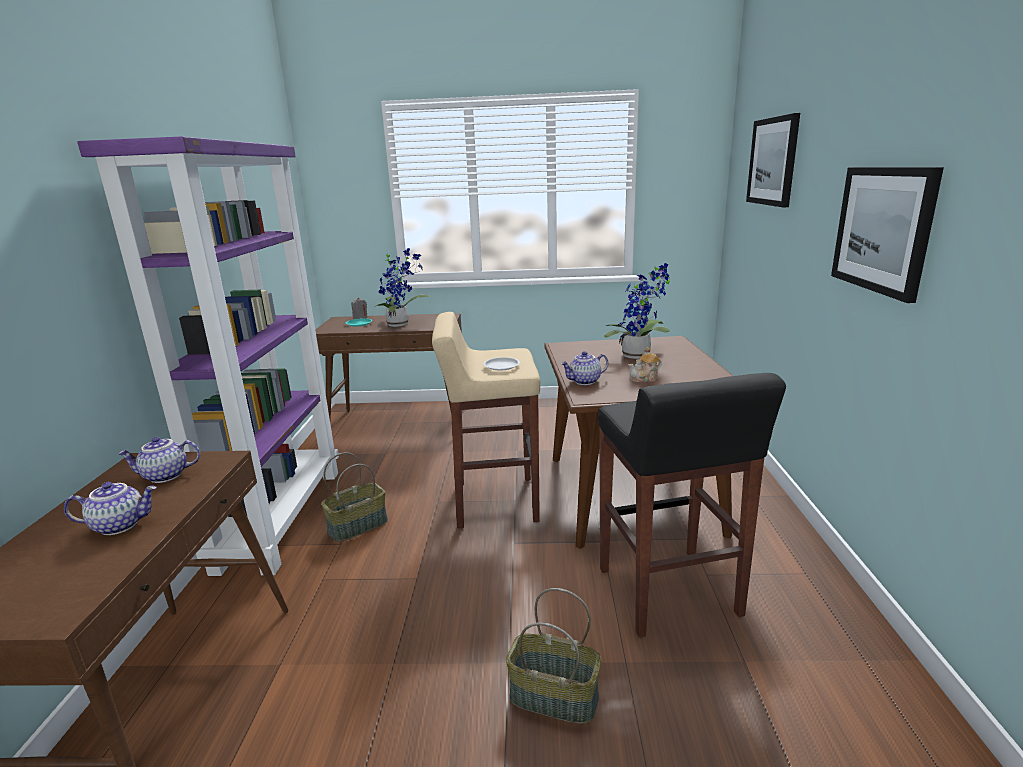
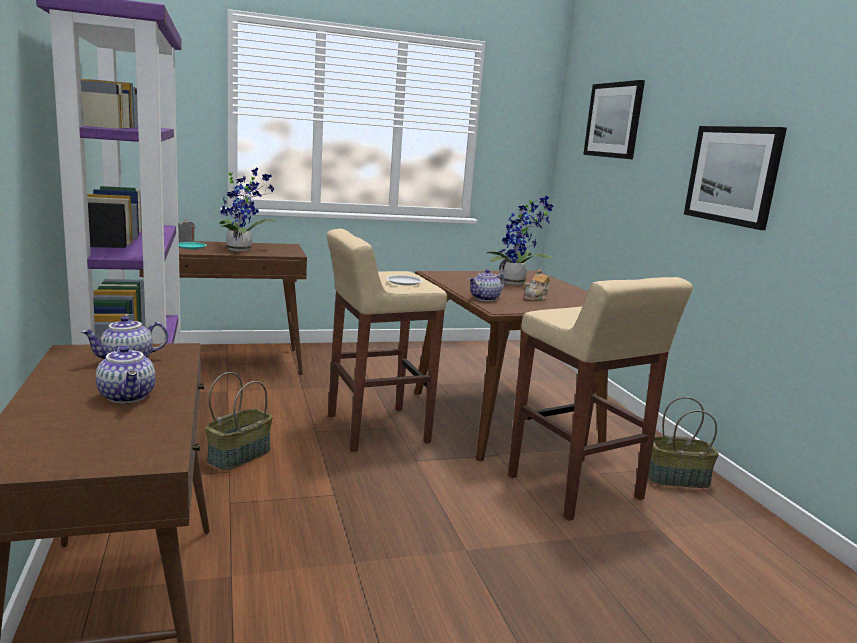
camera: 20 degrees left, 5 degrees down
teapot [64,482,157,535] -> teapot turned 90 degrees clockwise [96,345,156,403]
basket [506,588,601,724] -> basket moved to [648,397,719,488]
black stool [598,373,786,638] -> beige stool [508,277,693,521]

